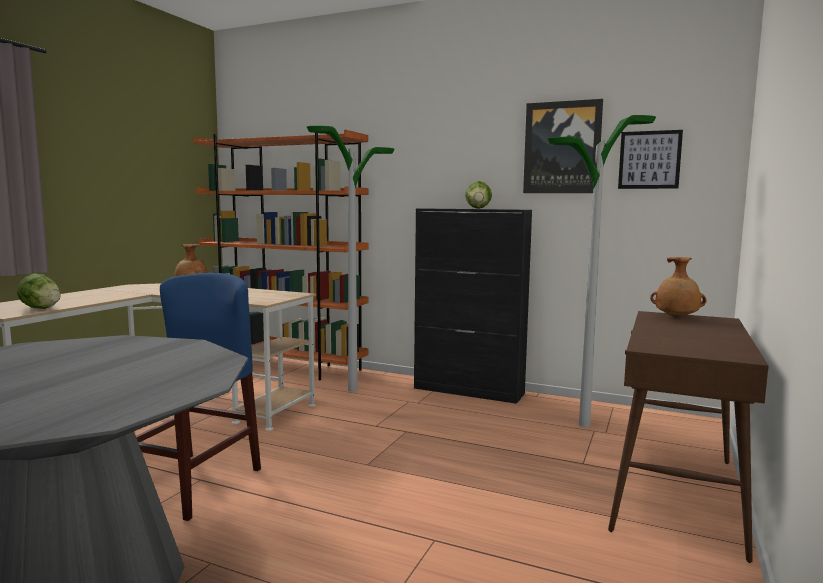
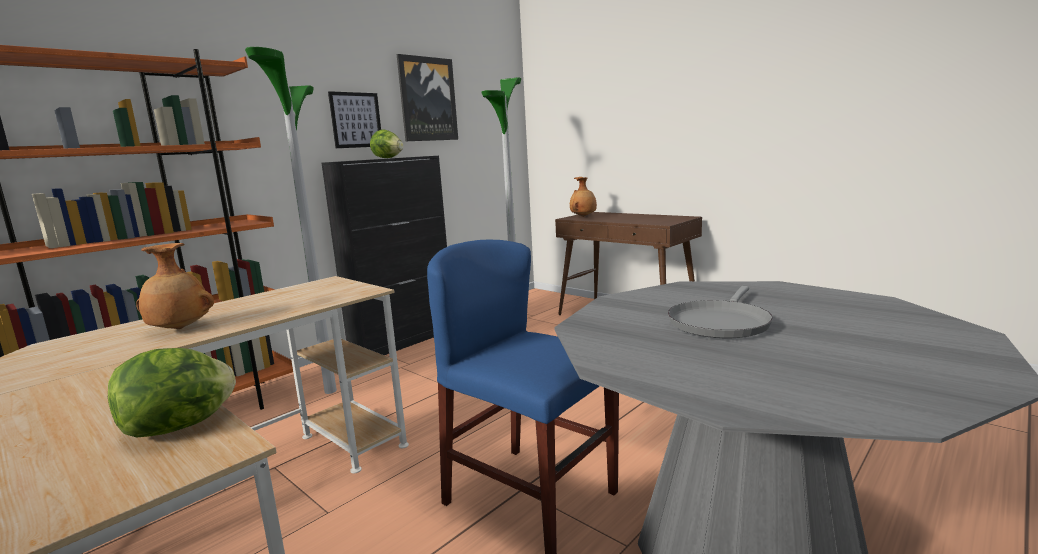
camera: 70 degrees left, 5 degrees up
picture [618,130,683,189] -> picture moved to [328,91,381,148]
none -> grey frying pan [668,286,773,338]

